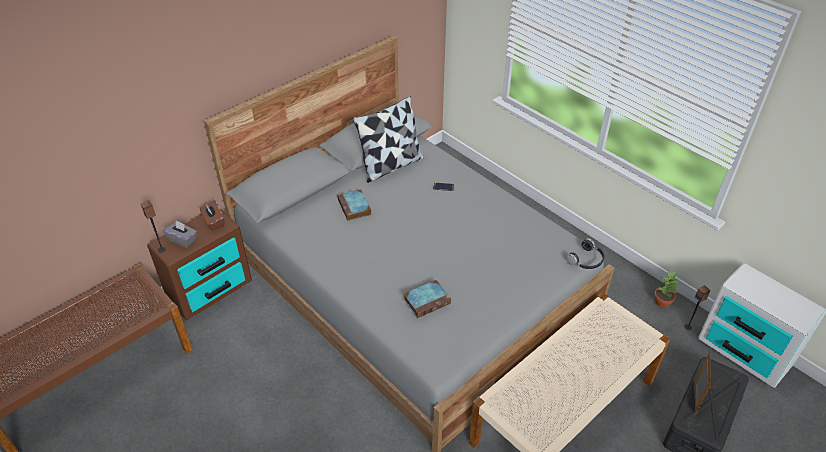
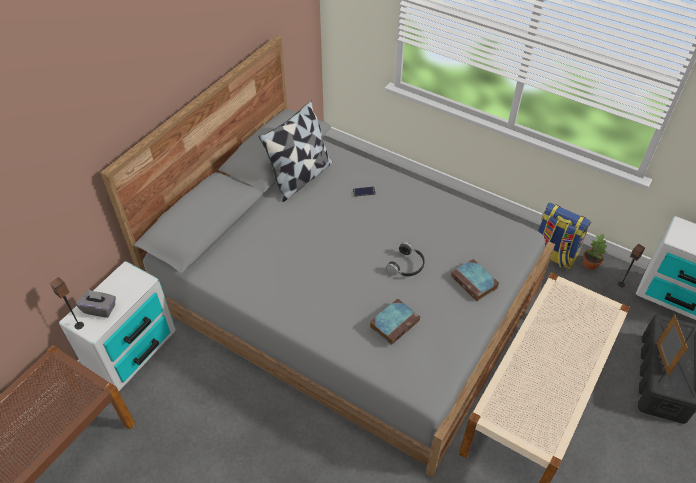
camera: 15 degrees left, 5 degrees up
brown nightstand [147,210,252,320] -> white nightstand [59,261,176,391]
brown tissue box [200,200,224,230] -> none
book [337,189,371,221] -> book moved to [451,259,499,301]
black headphones [566,238,604,269] -> black headphones moved to [386,242,425,276]
none -> backpack [538,203,591,270]

